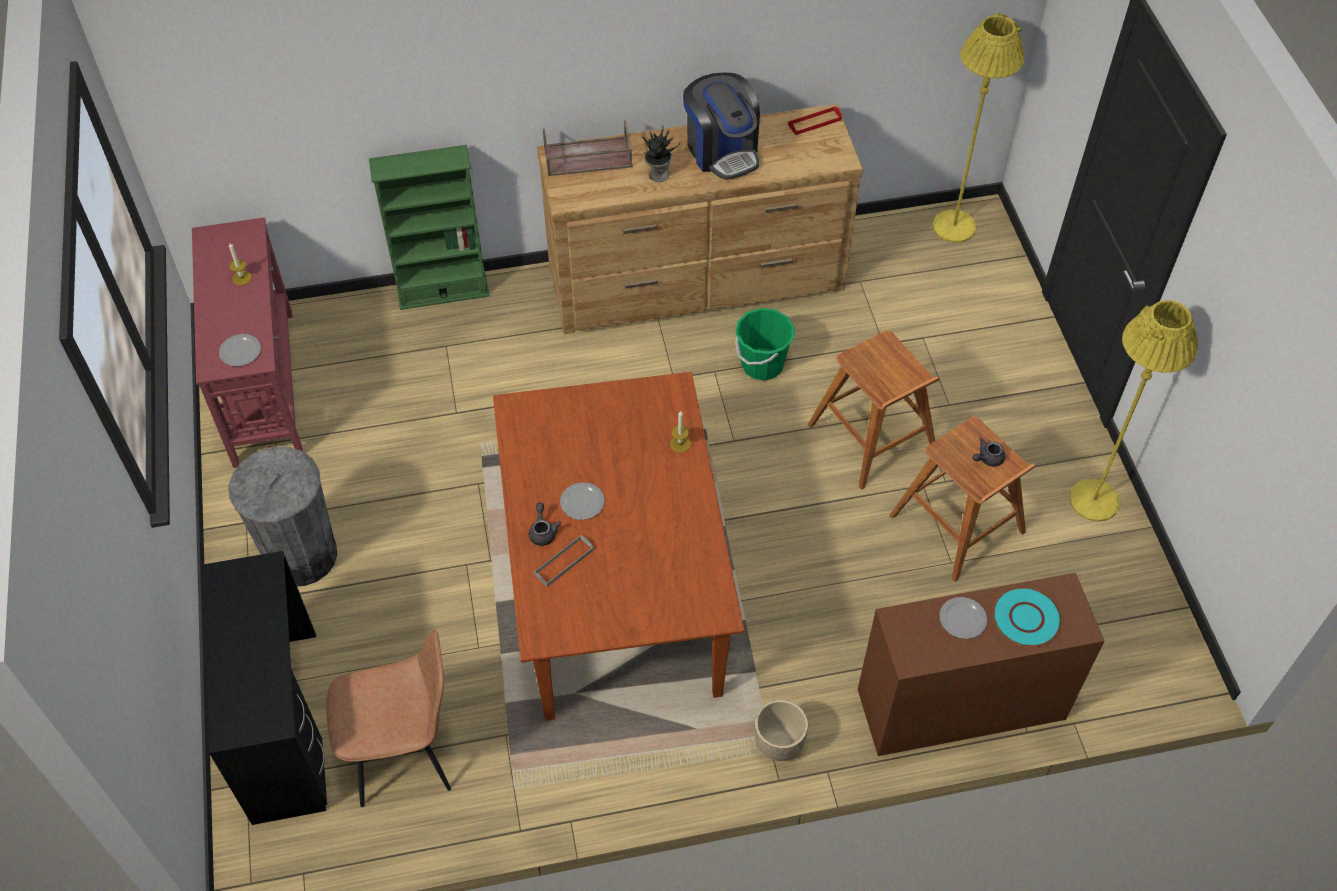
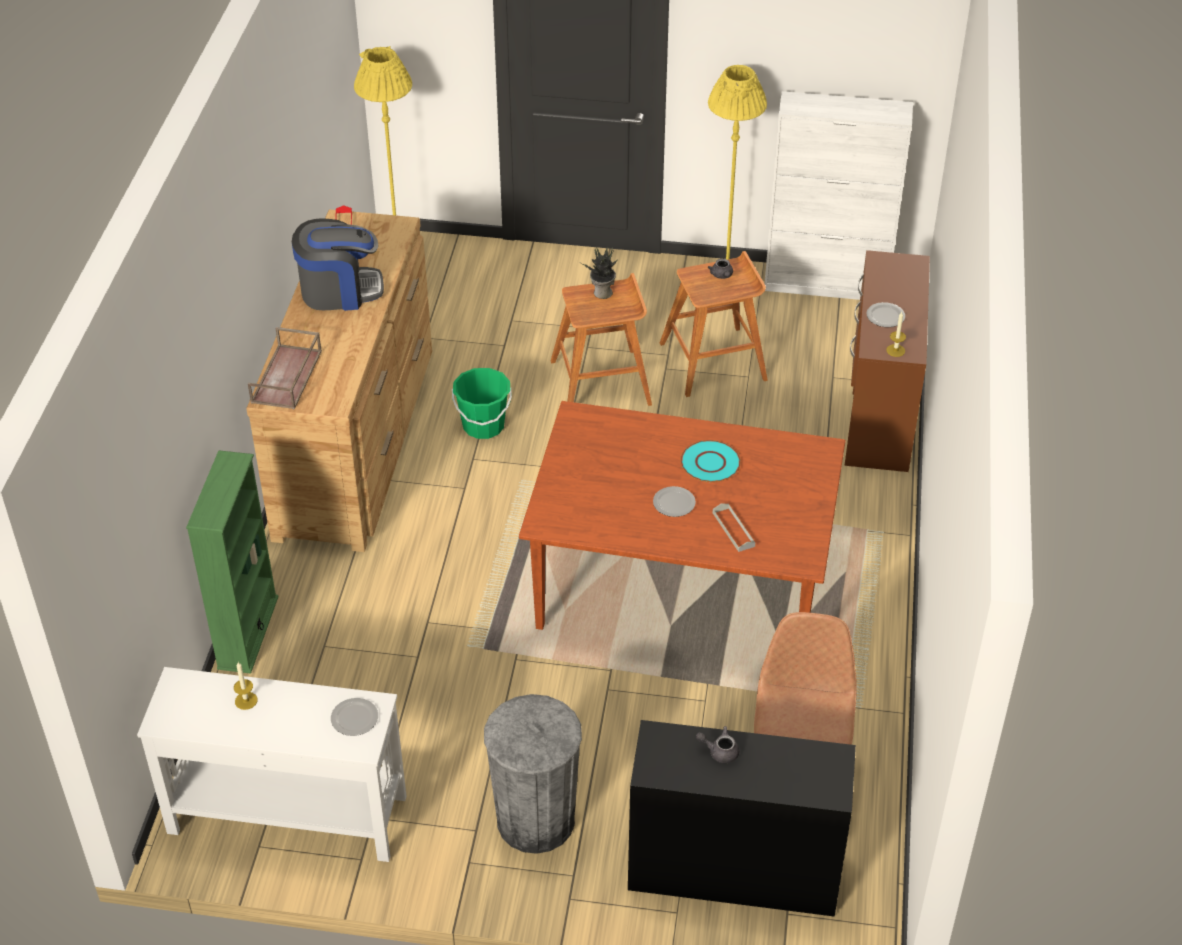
camera: 70 degrees left, 10 degrees down
red console table [192,217,303,468] -> white console table [137,667,406,862]
grey teapot [529,502,561,546] -> grey teapot moved to [696,726,739,763]
potted plant [642,126,680,182] -> potted plant moved to [581,246,619,299]
candle [670,411,691,453] -> candle moved to [886,312,906,357]
beige planter [754,699,808,761] -> none
turquoise plate [993,587,1062,647] -> turquoise plate moved to [681,440,741,482]
none -> white cabinet [765,91,913,300]

